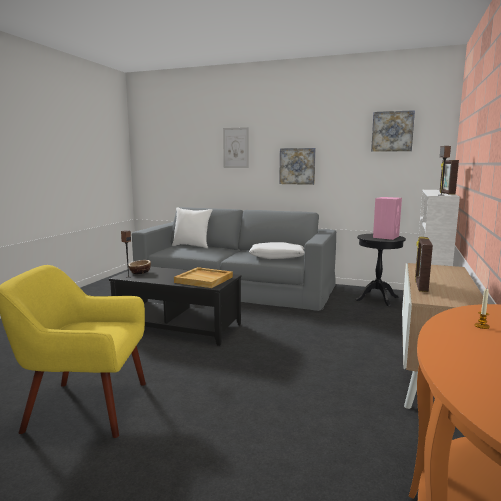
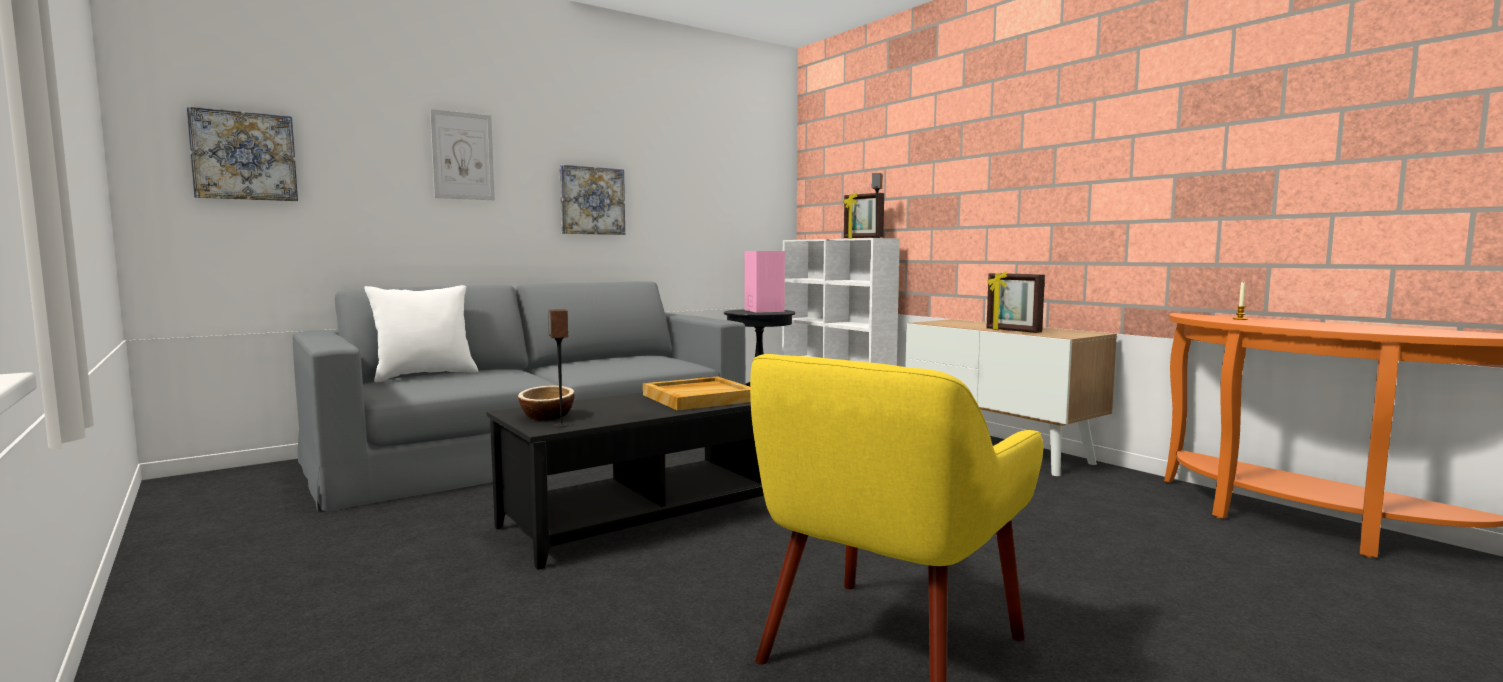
camera: 55 degrees left, 5 degrees down
white pillow [249,242,305,259] -> none
picture [371,110,415,152] -> picture moved to [186,106,298,201]

